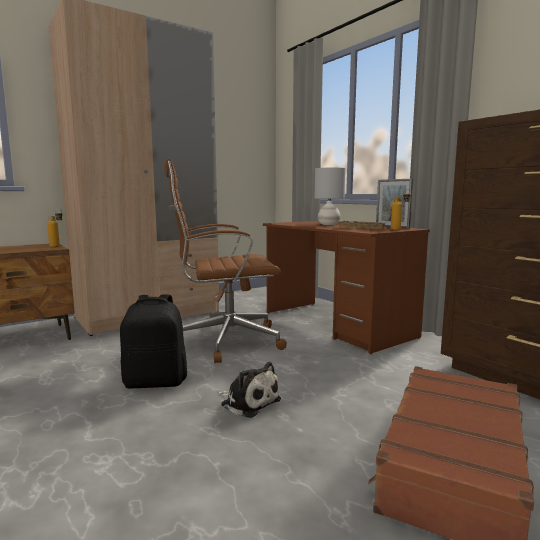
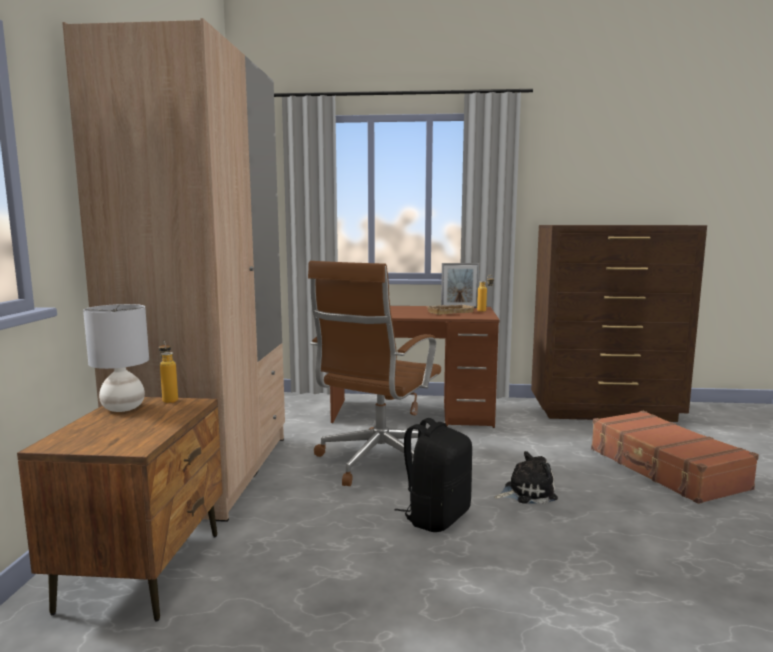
camera: 50 degrees left, 0 degrees up
grey table lamp [315,168,346,225] -> grey table lamp moved to [83,304,149,412]

